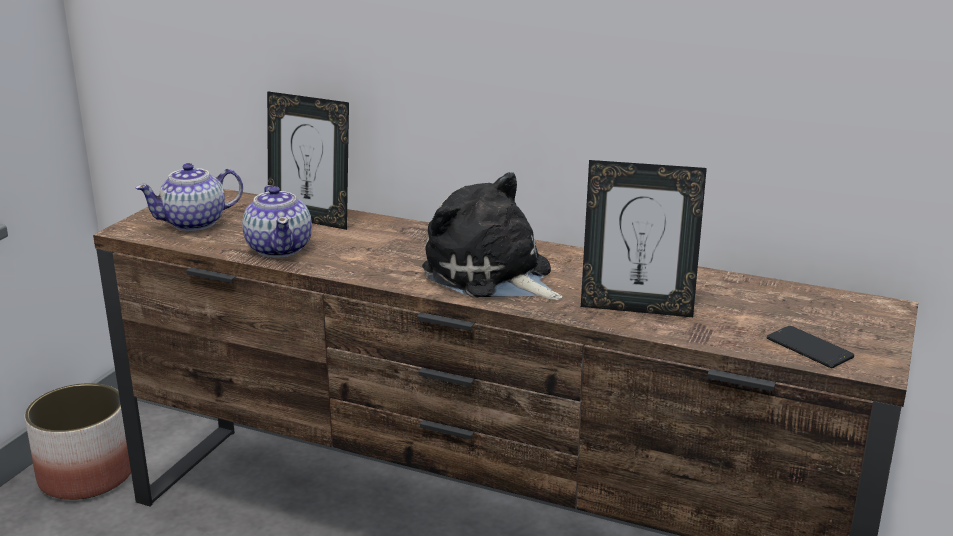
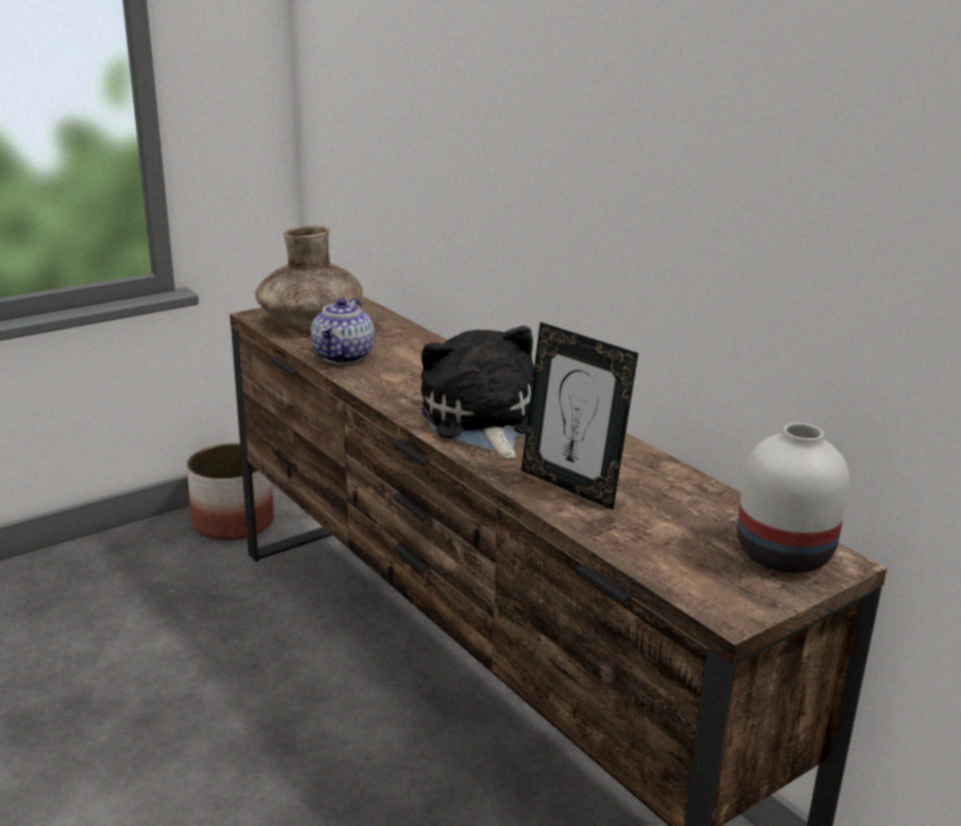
camera: 30 degrees right, 0 degrees up
teapot [135,163,243,231] -> brown vase [255,226,363,327]
picture frame [267,91,349,230] -> none
phone [767,326,854,368] -> none
none -> white vase [737,423,849,573]

